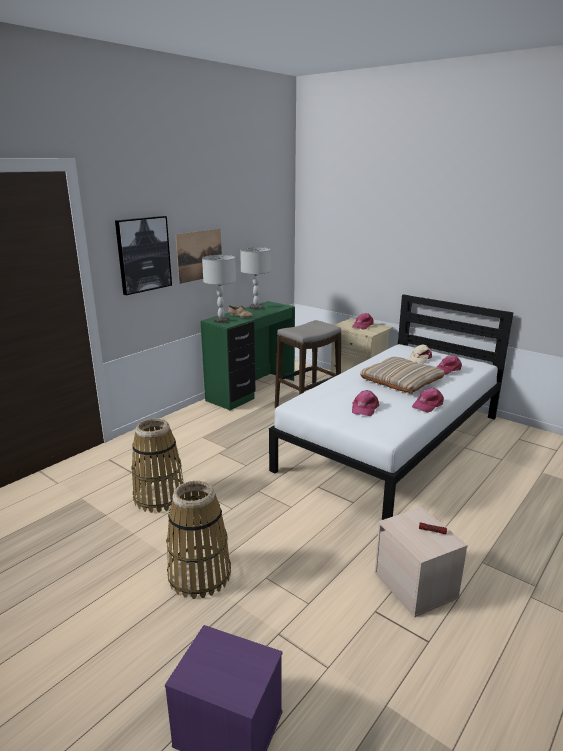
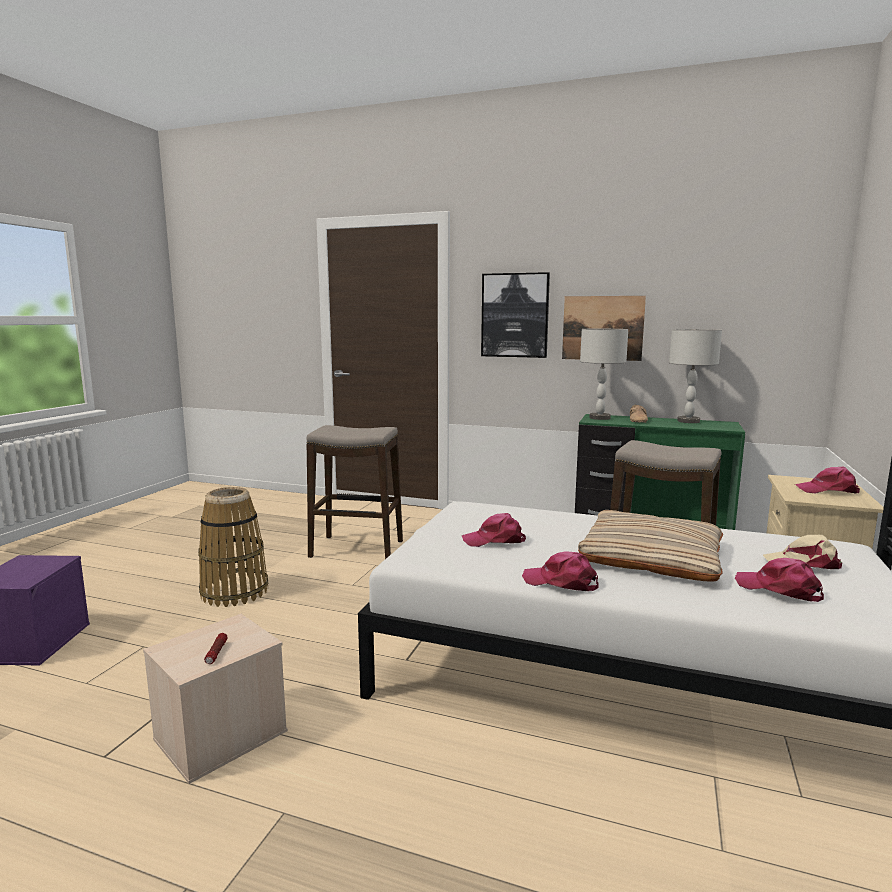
camera: 70 degrees right, 10 degrees down
basket [131,419,184,513] -> stool [306,425,403,559]

